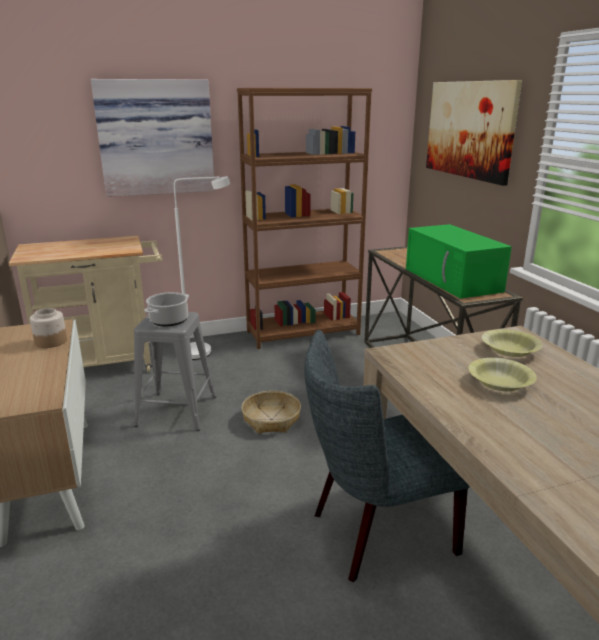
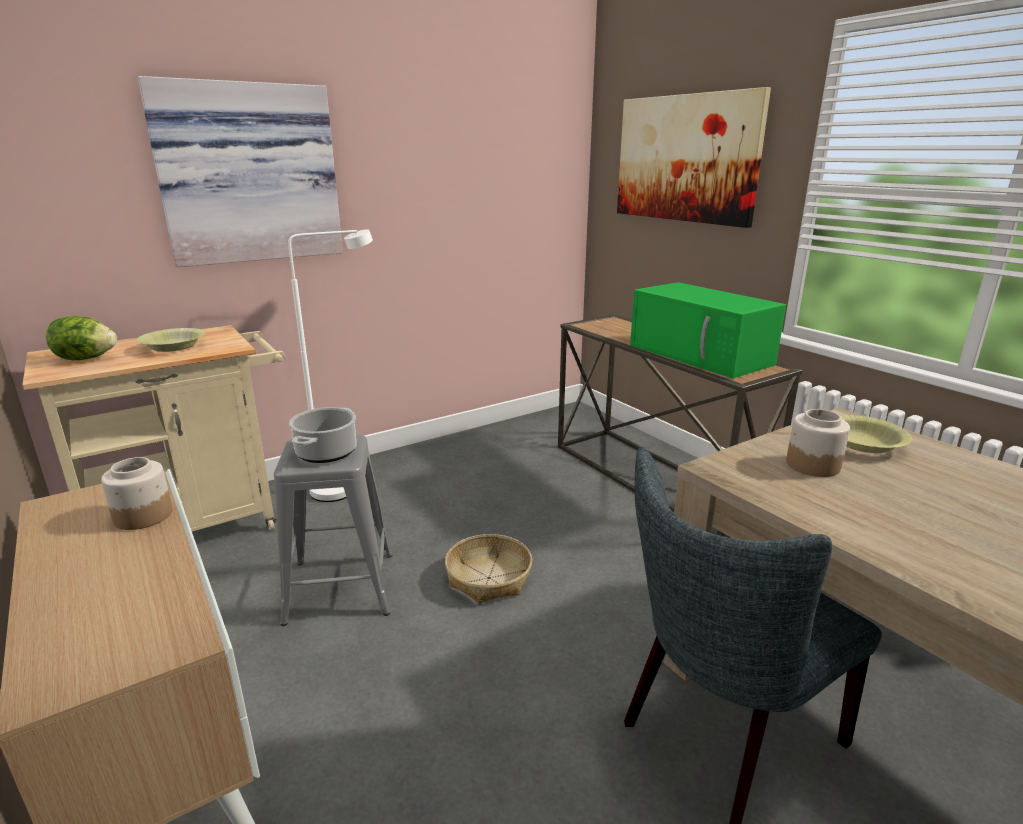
camera: 15 degrees left, 0 degrees up
brown bookcase [237,88,372,349] -> none
yellow bowl [468,358,537,391] -> yellow bowl moved to [136,328,205,352]
none -> lettuce [46,316,117,360]
none -> jar [786,409,850,477]

